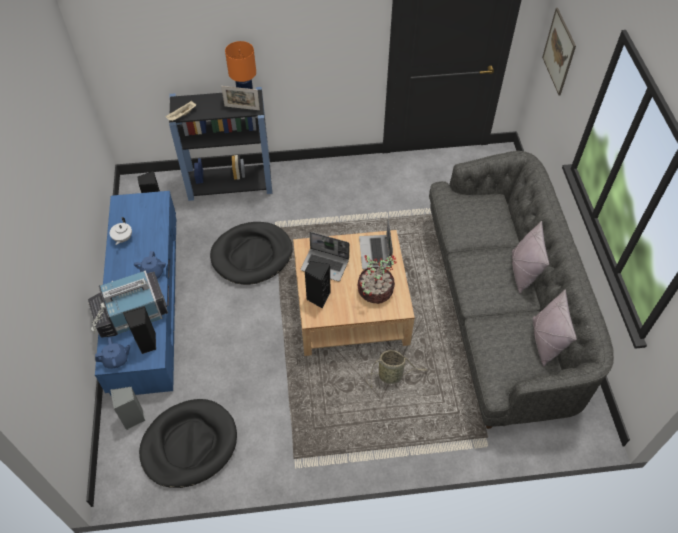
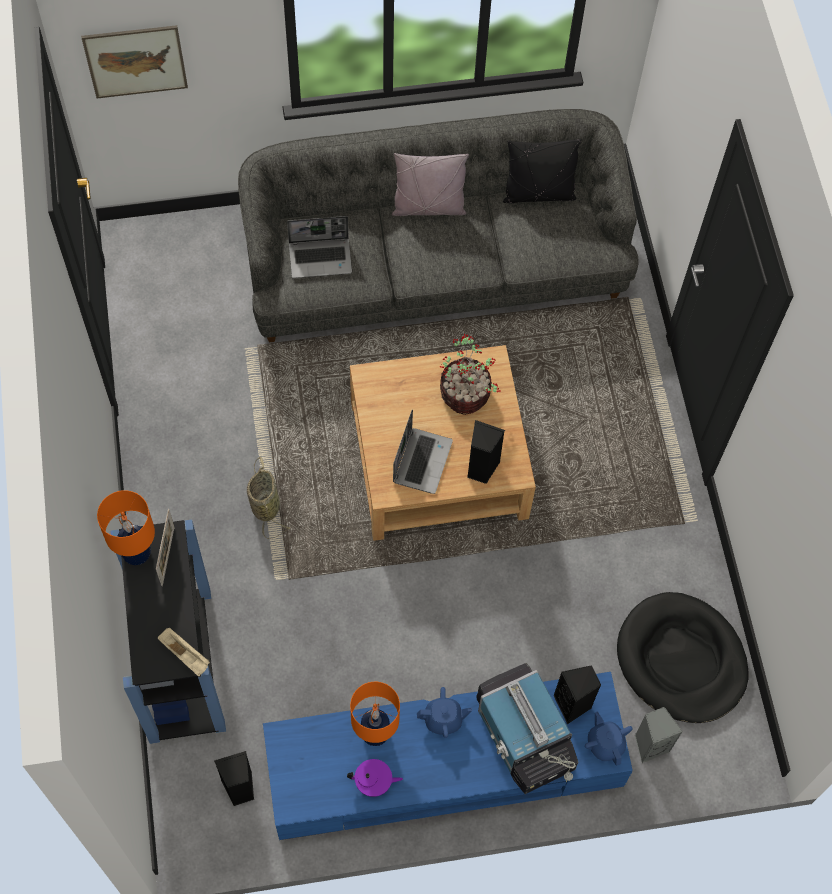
camera: 95 degrees left, 10 degrees up
white teapot [109,217,132,245] -> purple teapot [347,759,403,797]
black dog bed [210,222,293,285] -> none
laptop [359,219,393,269] -> laptop moved to [287,216,352,278]
basket [366,350,426,388] -> basket moved to [247,456,291,539]
purple pillow [533,289,577,367] -> black pillow [503,139,582,203]
none -> orange table lamp [350,682,400,746]

